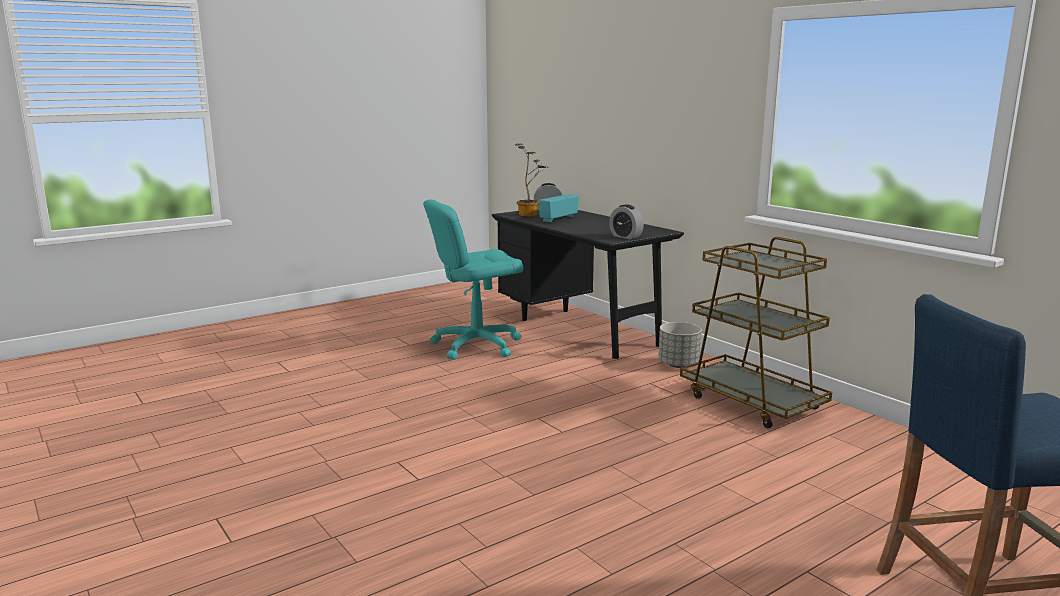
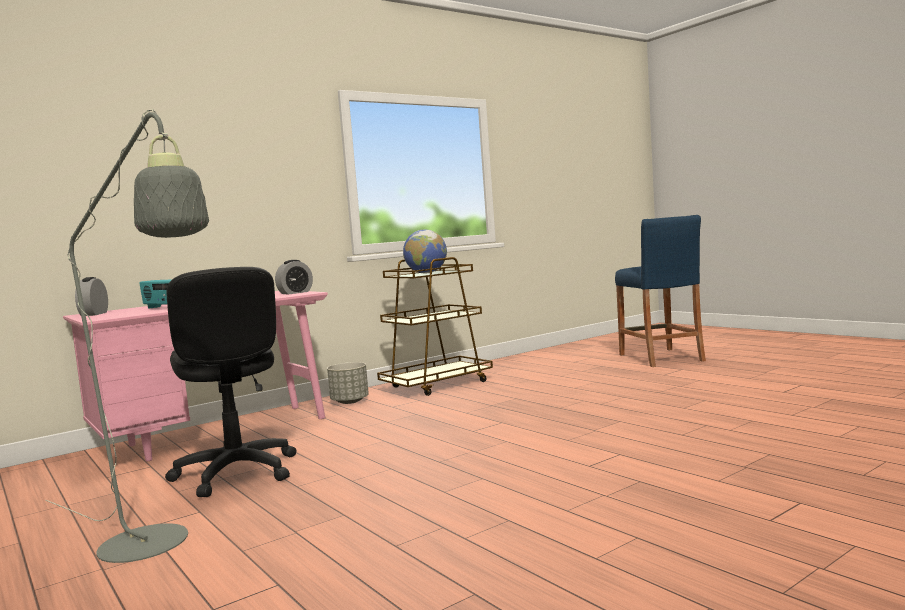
camera: 90 degrees left, 10 degrees down
turquoise office chair [423,200,523,359] -> black office chair [165,267,296,497]
black desk [492,209,684,359] -> pink desk [63,291,328,461]
potted plant [515,143,546,217] -> none
none -> grey floor lamp [45,109,209,563]
none -> globe [403,230,447,273]

